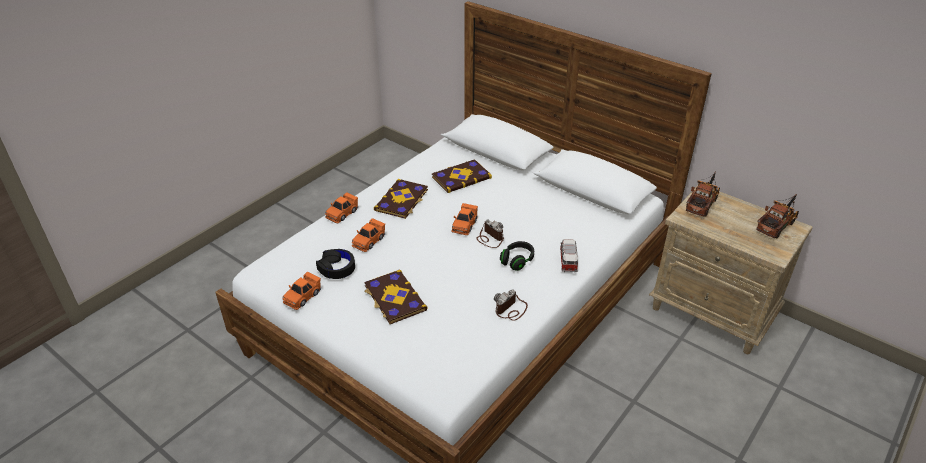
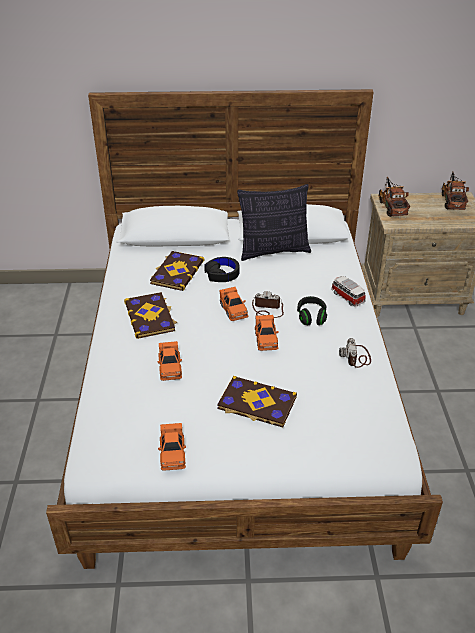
camera: 40 degrees left, 0 degrees up
black headphones [316,249,355,279] -> black headphones moved to [204,257,240,282]
orange toy car [325,192,358,223] -> orange toy car moved to [255,315,279,351]
none -> pillow [237,184,311,261]

